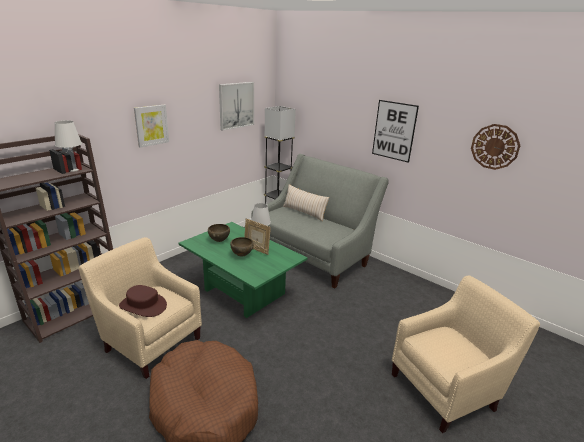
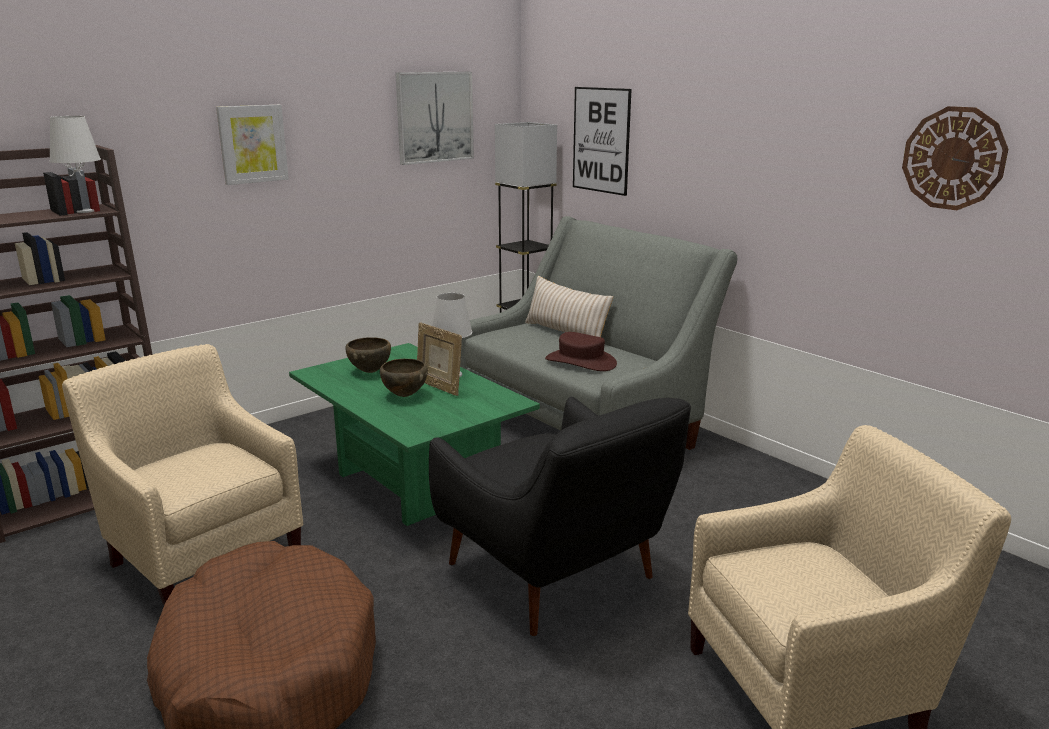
camera: 10 degrees right, 5 degrees down
brown hat [119,285,167,317] -> brown hat moved to [545,332,617,371]
picture [372,100,419,163] -> picture moved to [573,87,632,196]
none -> black armchair [429,397,691,636]

